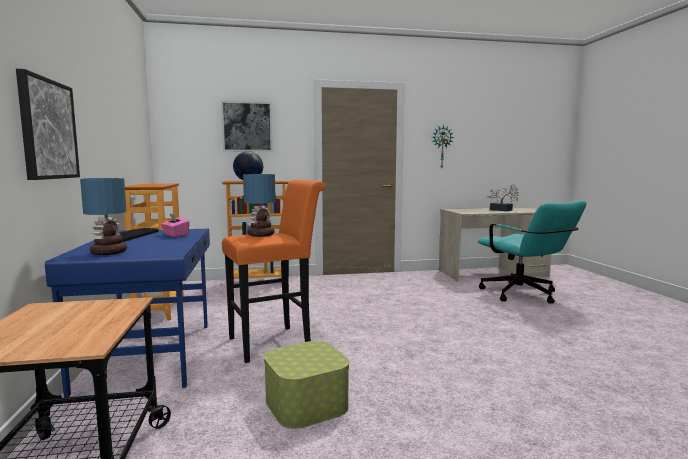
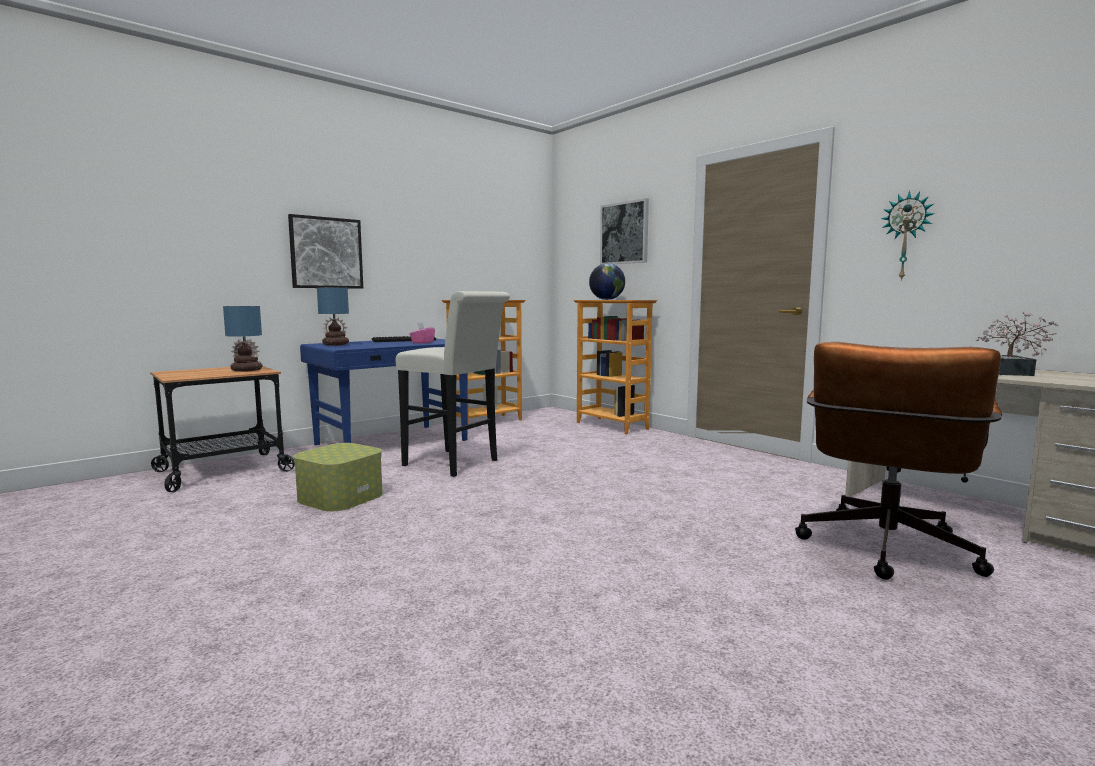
camera: 60 degrees right, 0 degrees up
orange stool [222,180,326,363] -> white stool [396,291,510,477]
table lamp [243,174,276,237] -> table lamp moved to [223,306,262,372]
turquoise office chair [478,201,587,304] -> brown office chair [795,342,1002,580]

